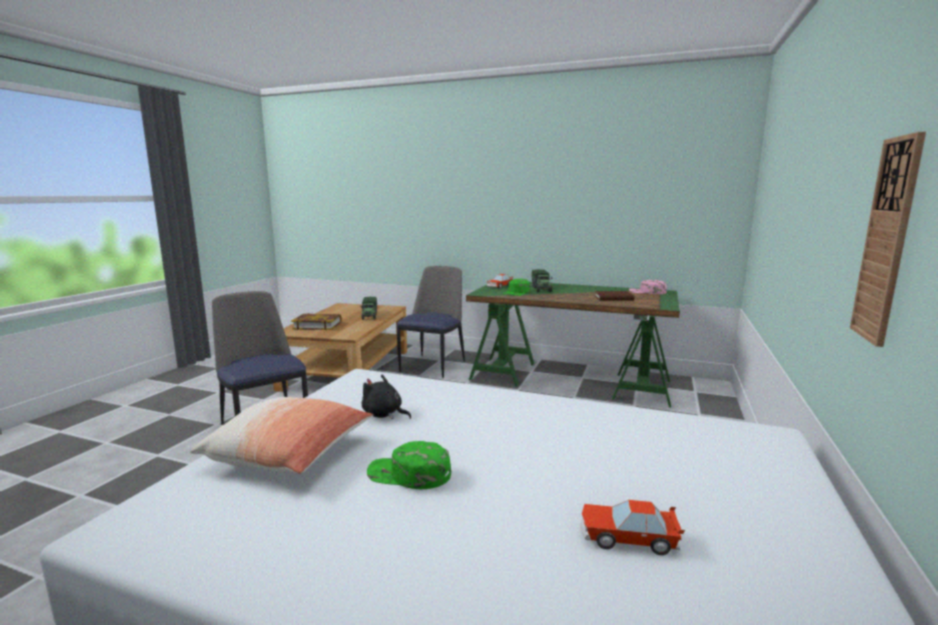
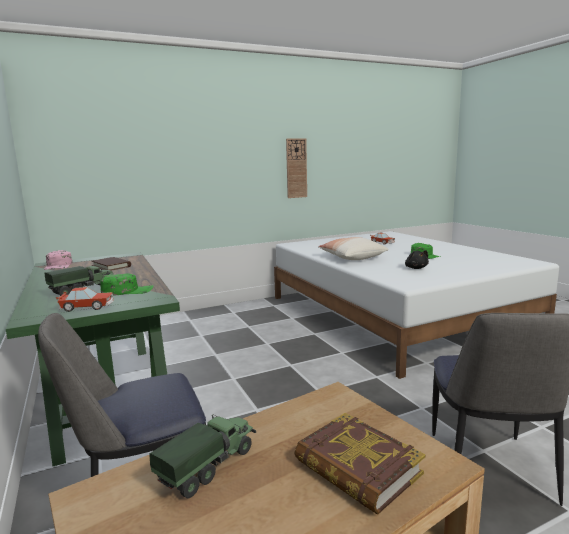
camera: 135 degrees left, 0 degrees up
pillow [190,397,373,474] -> pillow moved to [318,237,389,260]

